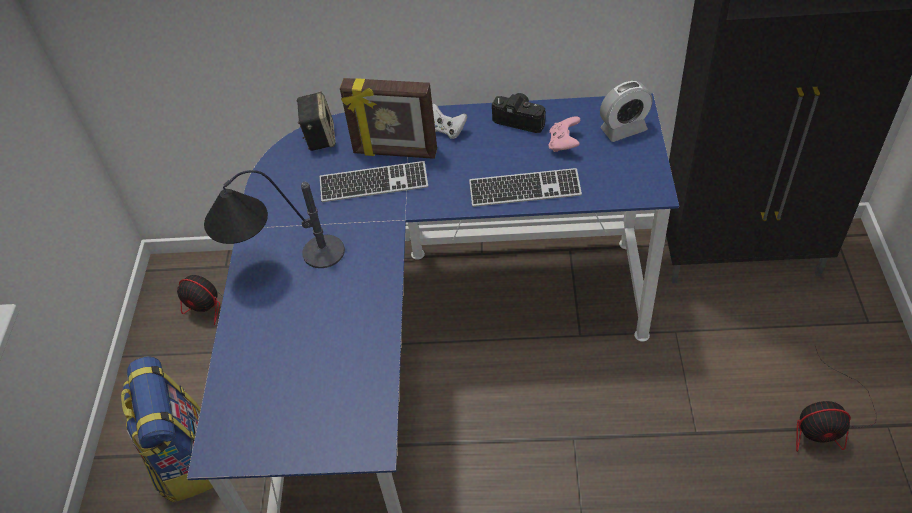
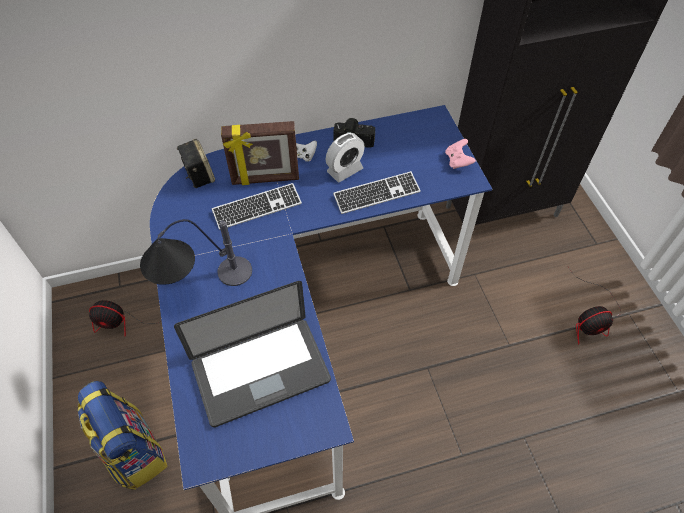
camera: 20 degrees left, 5 degrees up
pink game controller [549,116,580,152] -> pink game controller moved to [445,139,476,169]
alarm clock [600,81,652,142] -> alarm clock moved to [326,133,365,182]
none -> laptop [174,281,331,427]

